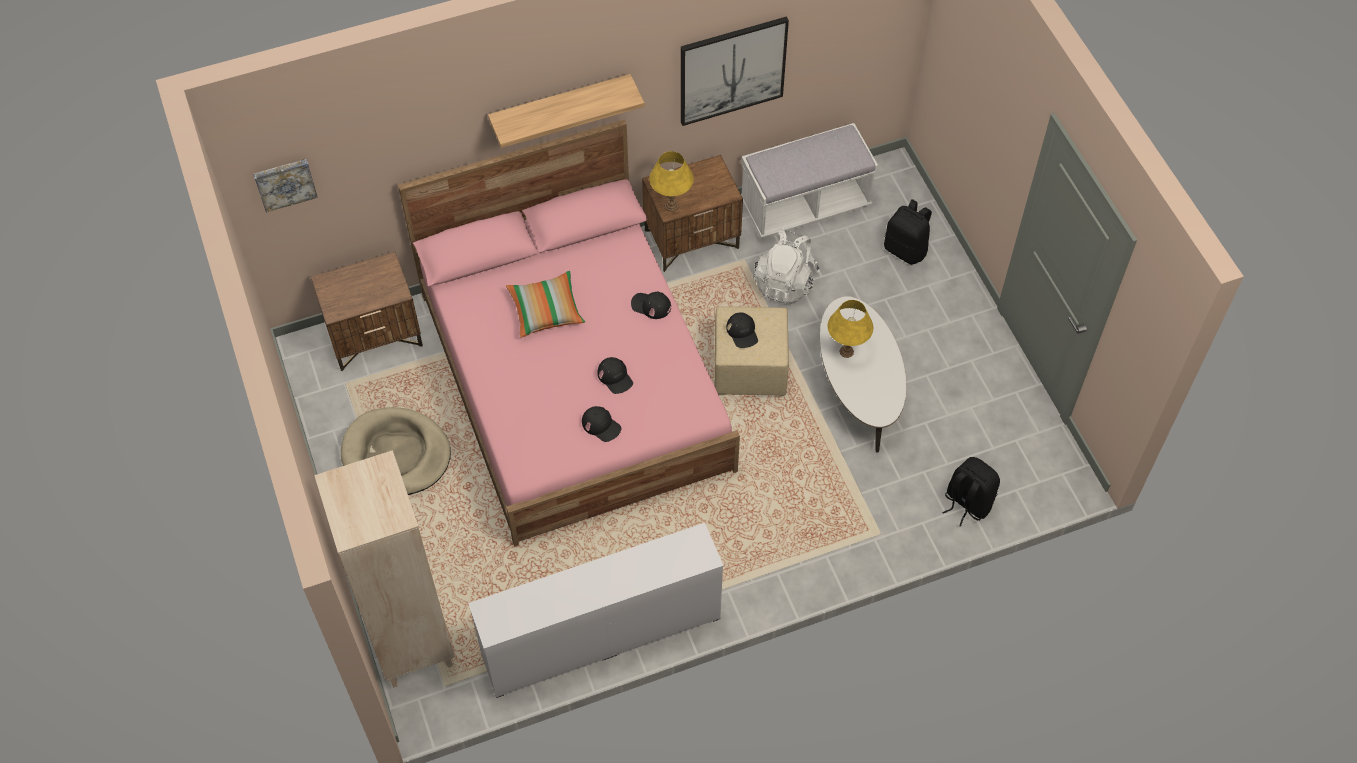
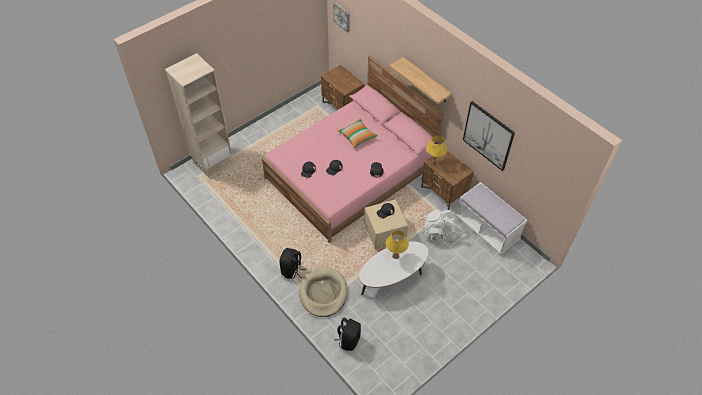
camera: 70 degrees right, 5 degrees down
beige dog bed [341,407,451,495] -> beige dog bed moved to [299,267,348,317]
white dresser [468,523,724,698] -> none
black backpack [884,199,932,265] -> black backpack moved to [280,248,306,279]

